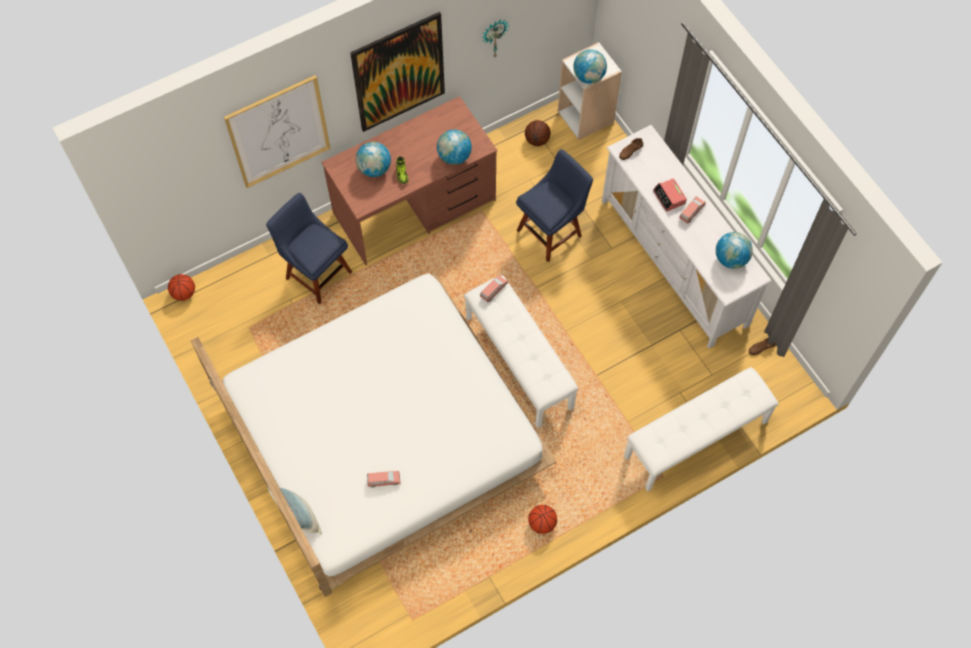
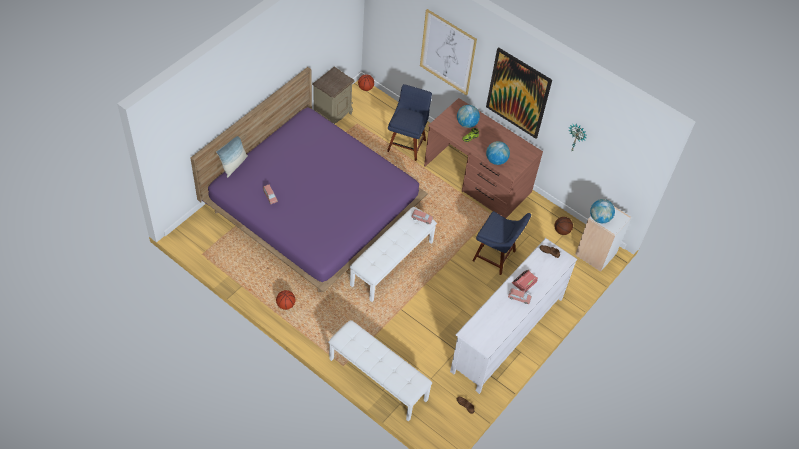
camera: 65 degrees right, 10 degrees down
white bed [191,272,557,597] -> purple bed [191,67,428,292]
globe [716,232,753,269] -> none
none -> beige nightstand [312,67,354,124]

